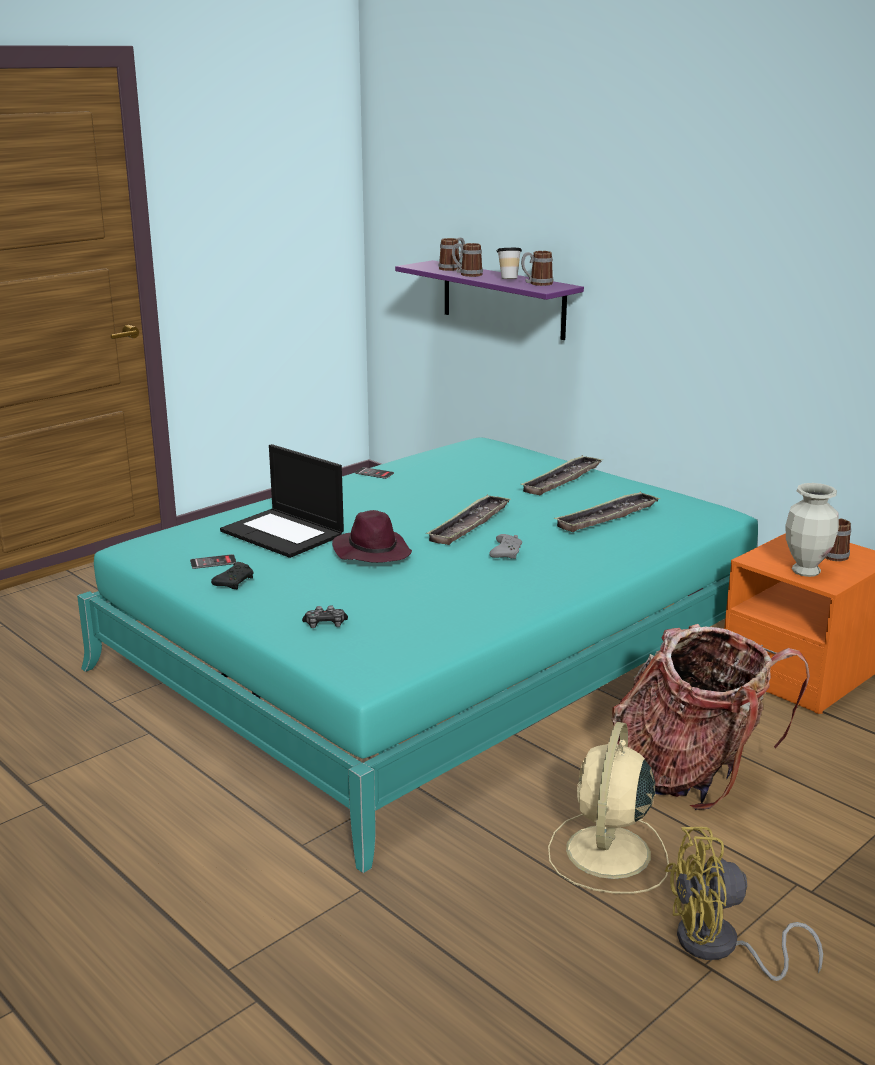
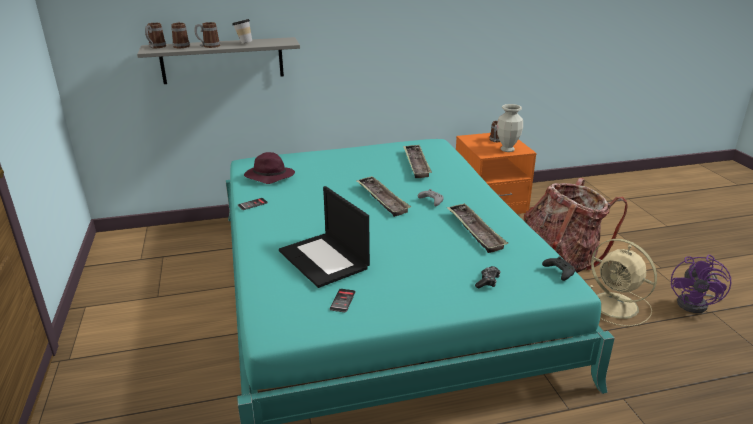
camera: 60 degrees left, 5 degrees up
black game controller [211,562,253,589] -> black game controller moved to [542,257,575,281]
laptop [220,444,344,558] -> laptop turned 75 degrees clockwise [279,186,370,288]
purple hat [332,510,412,563] -> purple hat moved to [244,152,295,184]
purple shelf [395,260,584,340] -> grey shelf [137,37,300,84]
tray [520,455,603,495] -> tray moved to [447,203,508,253]
mug [521,251,553,286] -> mug moved to [145,23,166,48]
yellow fan [665,827,823,981] -> purple fan [671,255,731,313]

